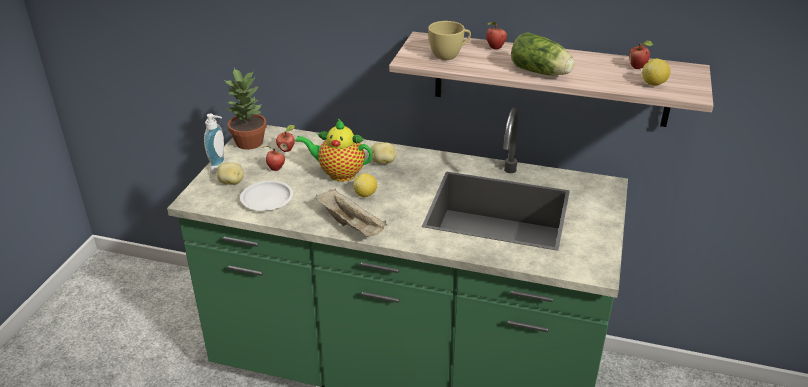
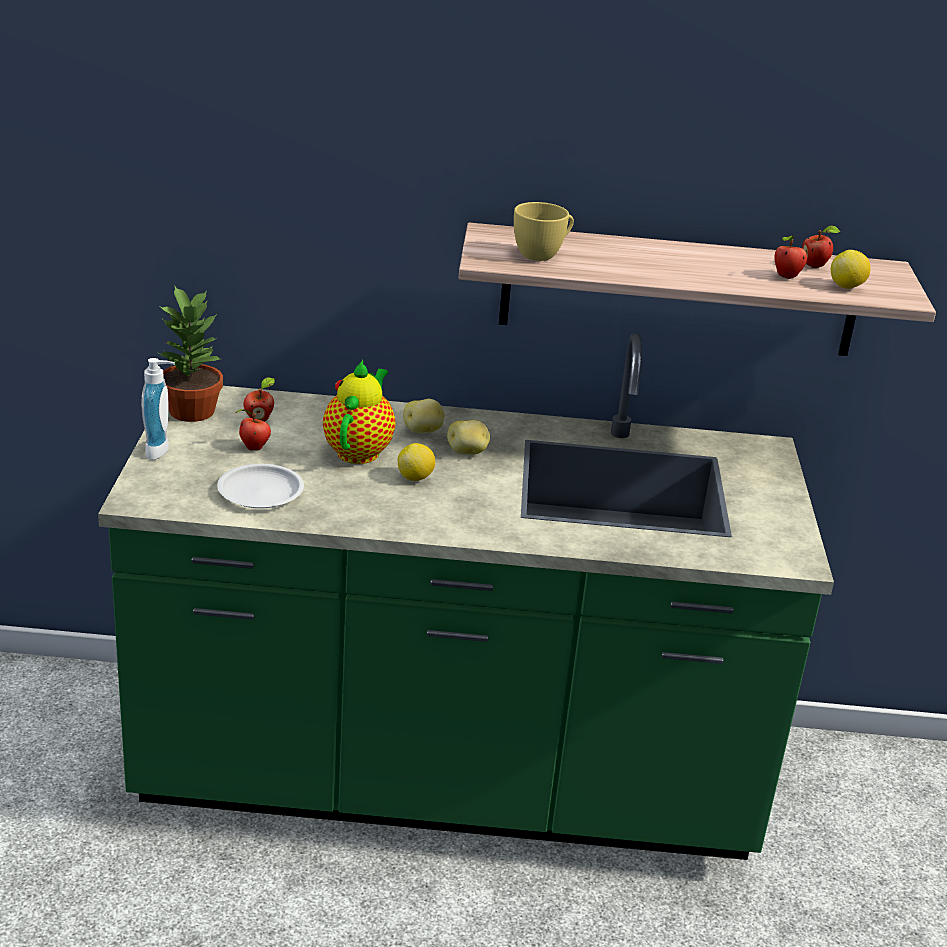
camera: 15 degrees left, 5 degrees down
potato [217,162,244,185] -> potato moved to [447,420,490,455]
teapot [295,119,373,182] -> teapot turned 105 degrees clockwise [323,360,395,464]
beige tray [315,189,387,237] -> none
apple [486,22,507,50] -> apple moved to [775,236,807,279]
lettuce [511,32,575,75] -> none

